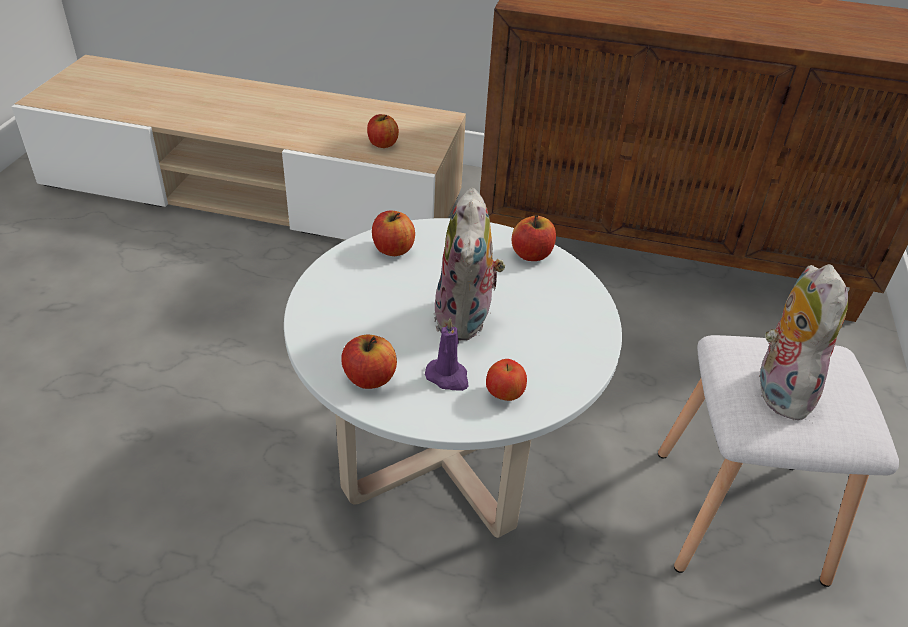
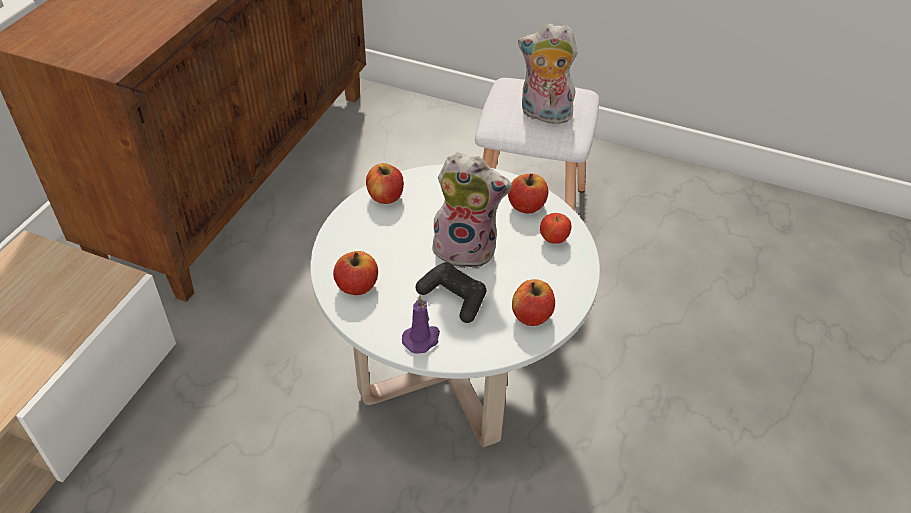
camera: 80 degrees left, 5 degrees up
apple [367,114,399,148] -> apple moved to [508,173,548,213]
purple candle [425,318,469,391] -> purple candle moved to [402,295,440,354]
none -> black game controller [416,262,486,323]

